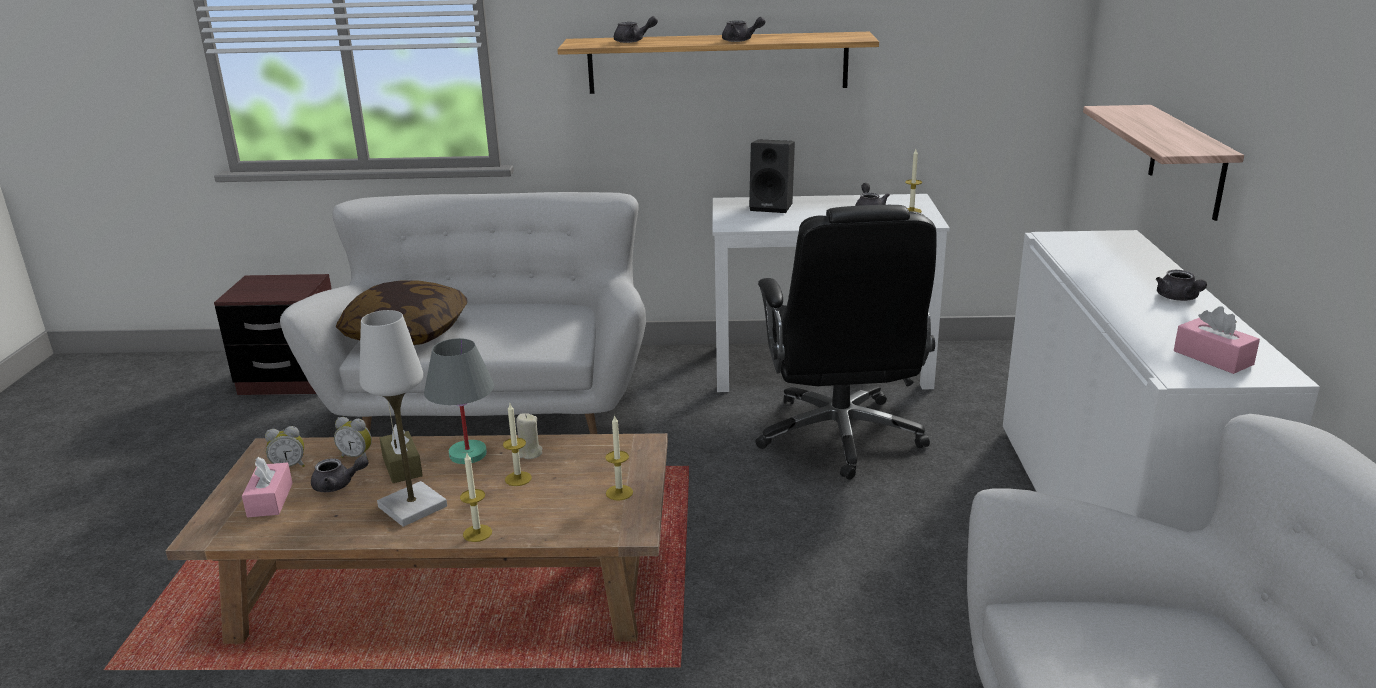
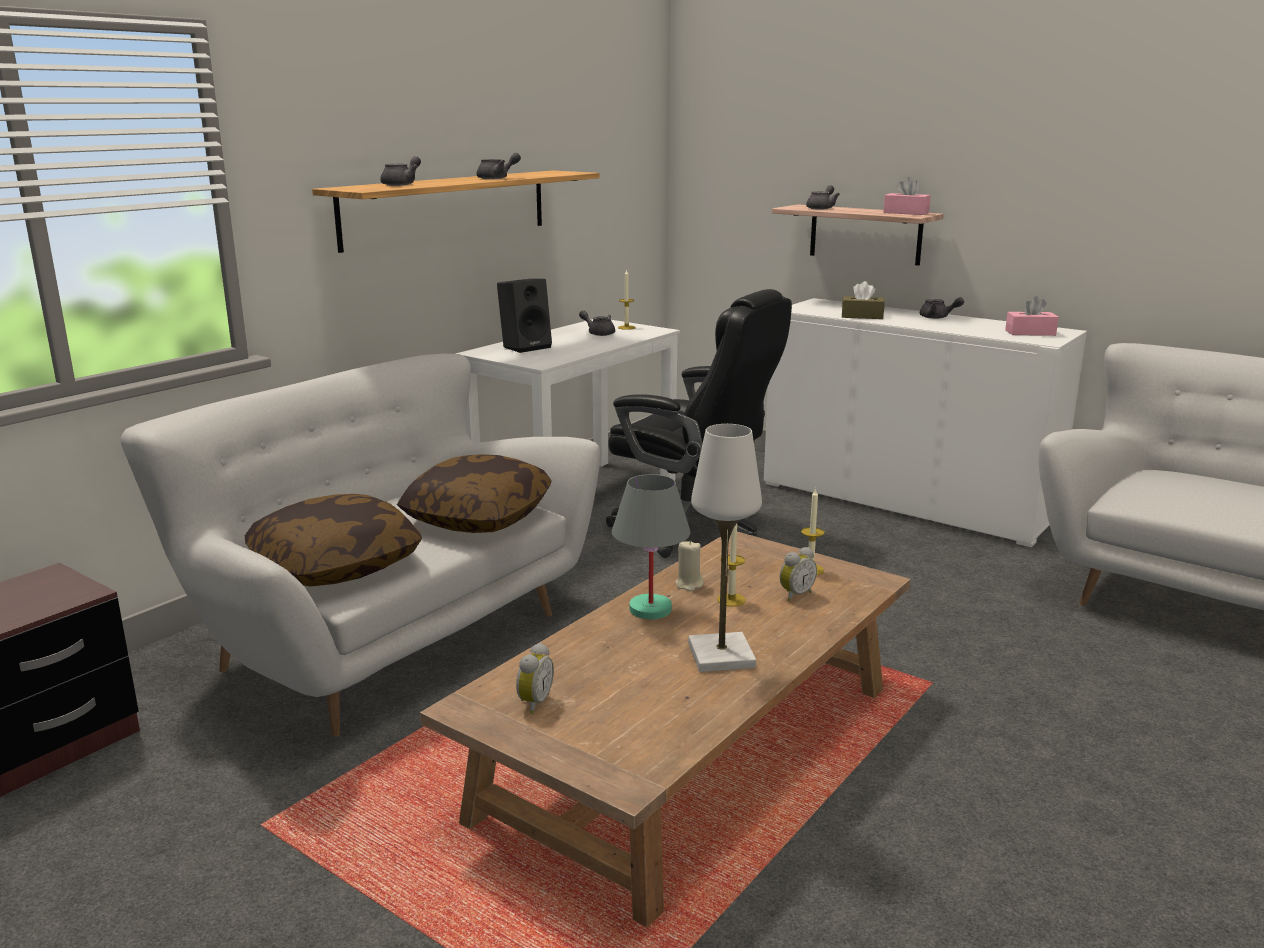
camera: 55 degrees left, 5 degrees down
pink tissue box [242,457,293,517] -> pink tissue box moved to [883,177,931,215]
grey teapot [311,456,368,492] -> grey teapot moved to [806,185,840,210]
alarm clock [334,417,372,459] -> alarm clock moved to [780,547,817,601]
brown tissue box [379,424,423,483] -> brown tissue box moved to [842,281,885,319]
candle [460,453,492,542] -> none
none -> pillow [397,454,552,533]

